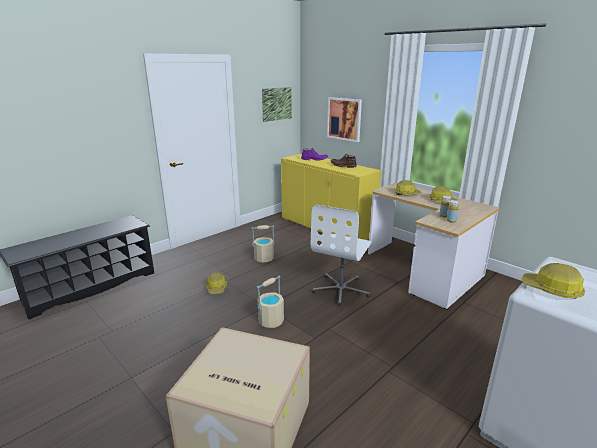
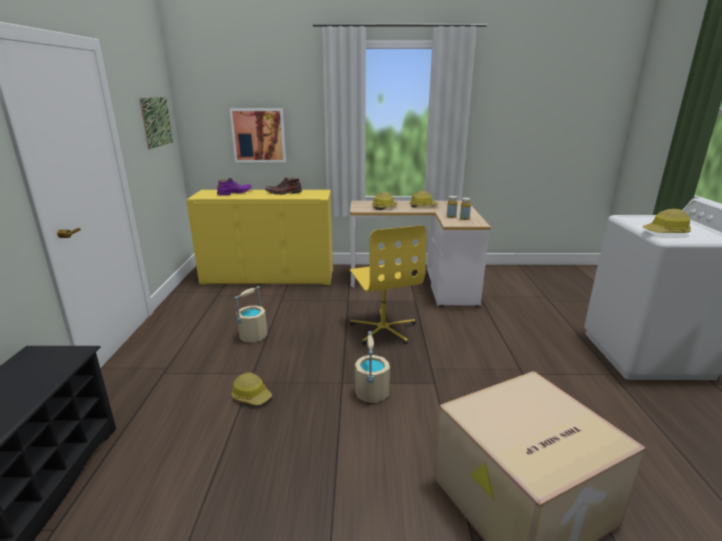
camera: 45 degrees left, 0 degrees up
white office chair [311,205,372,306] -> yellow office chair [350,225,426,345]

